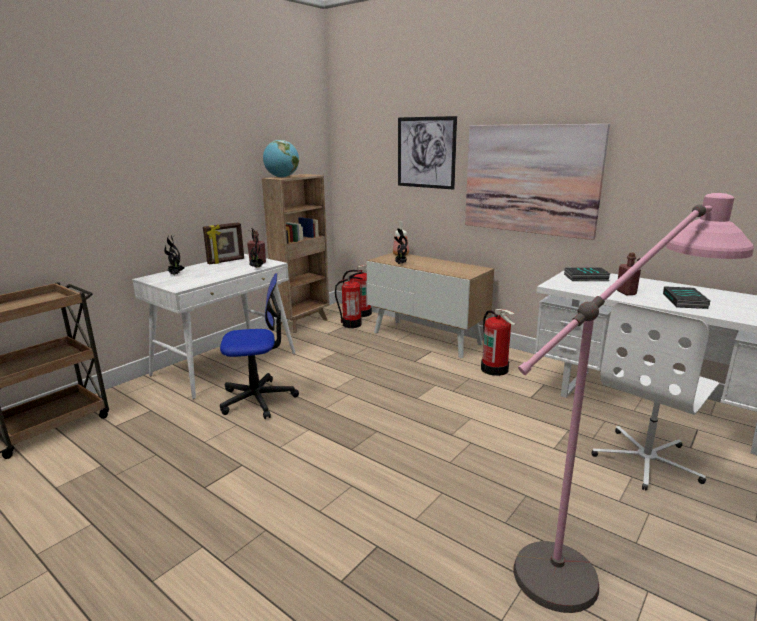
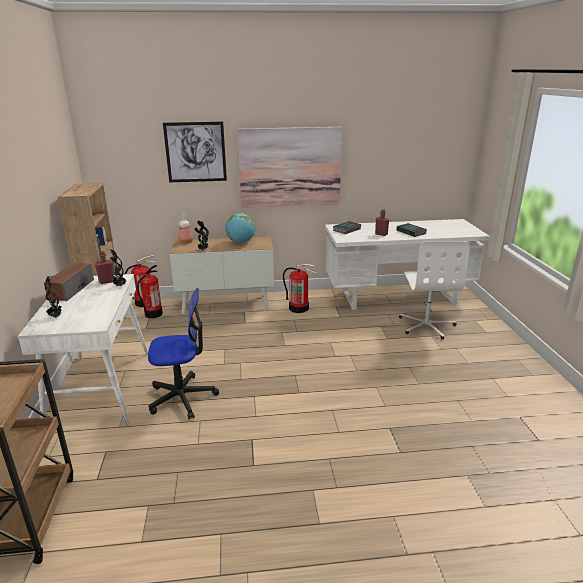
camera: 45 degrees left, 5 degrees up
picture frame [203,222,244,264] -> speaker [44,263,94,301]
office chair [220,273,299,419] -> office chair turned 45 degrees clockwise [148,288,219,419]
globe [263,140,299,178] -> globe moved to [225,213,255,243]
pink floor lamp [514,193,754,613] -> none

